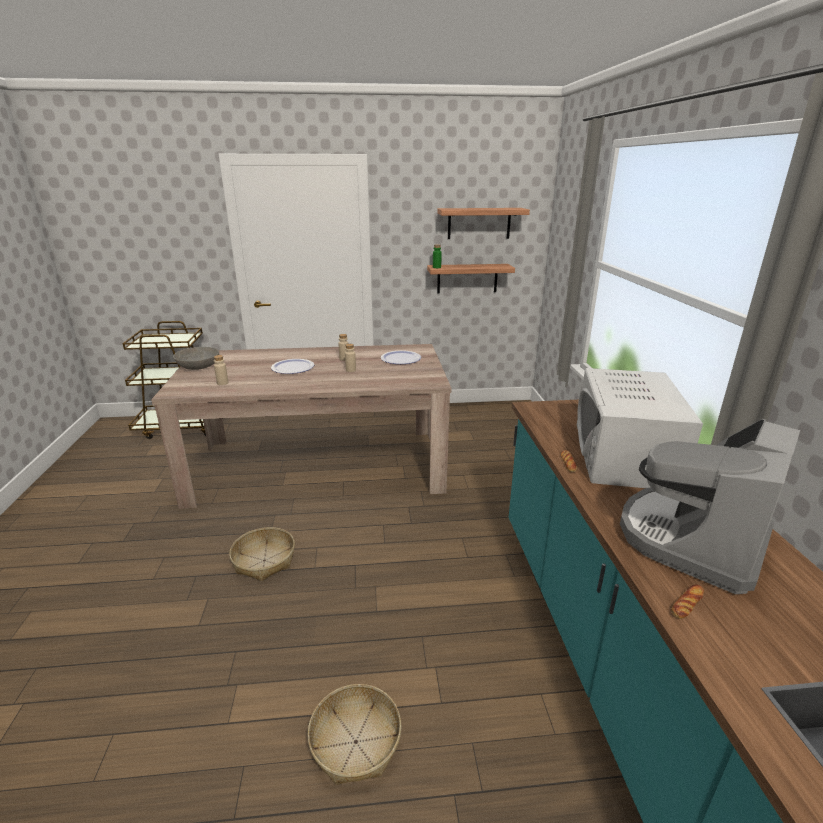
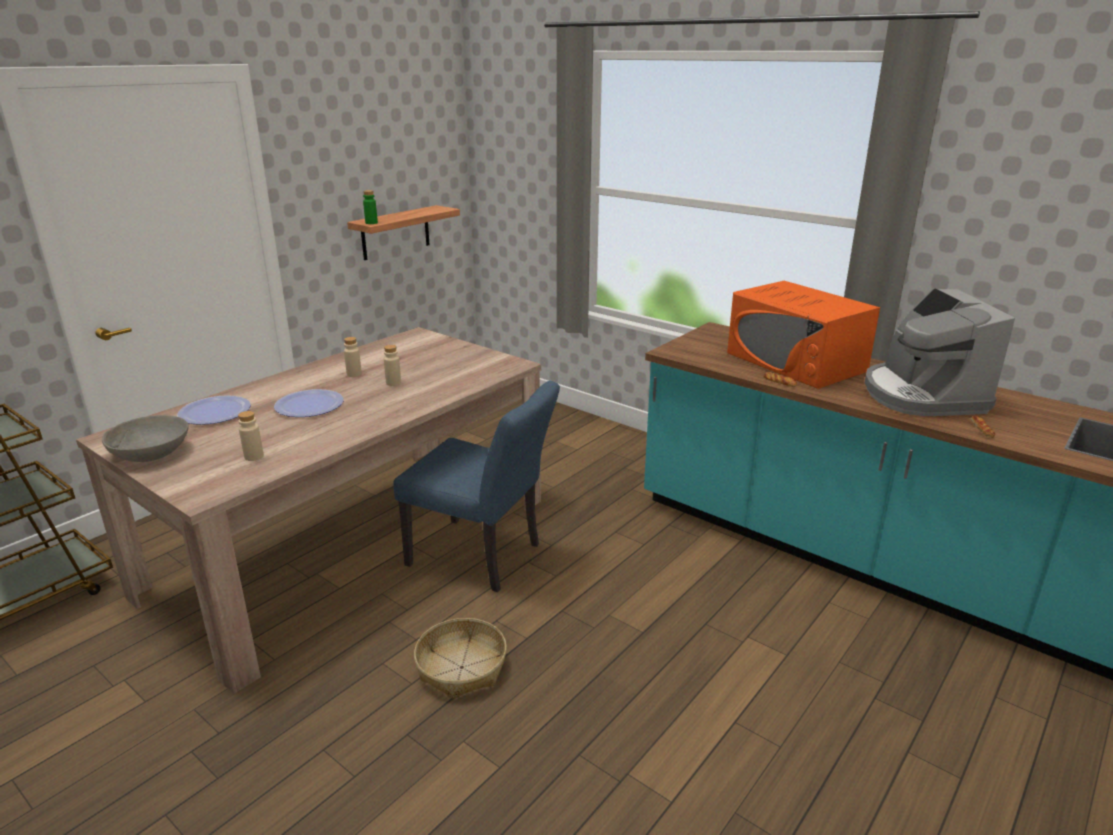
camera: 45 degrees left, 0 degrees up
basket [307,684,402,785] -> none
plate [381,350,421,364] -> plate moved to [177,395,251,425]
shelf [438,208,530,239] -> none
white microwave [577,368,703,488] -> orange microwave [727,281,880,389]
none -> blue chair [394,381,560,592]

